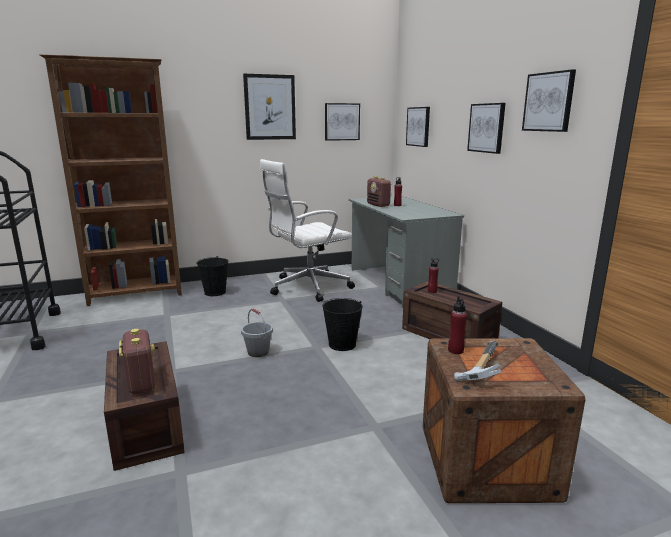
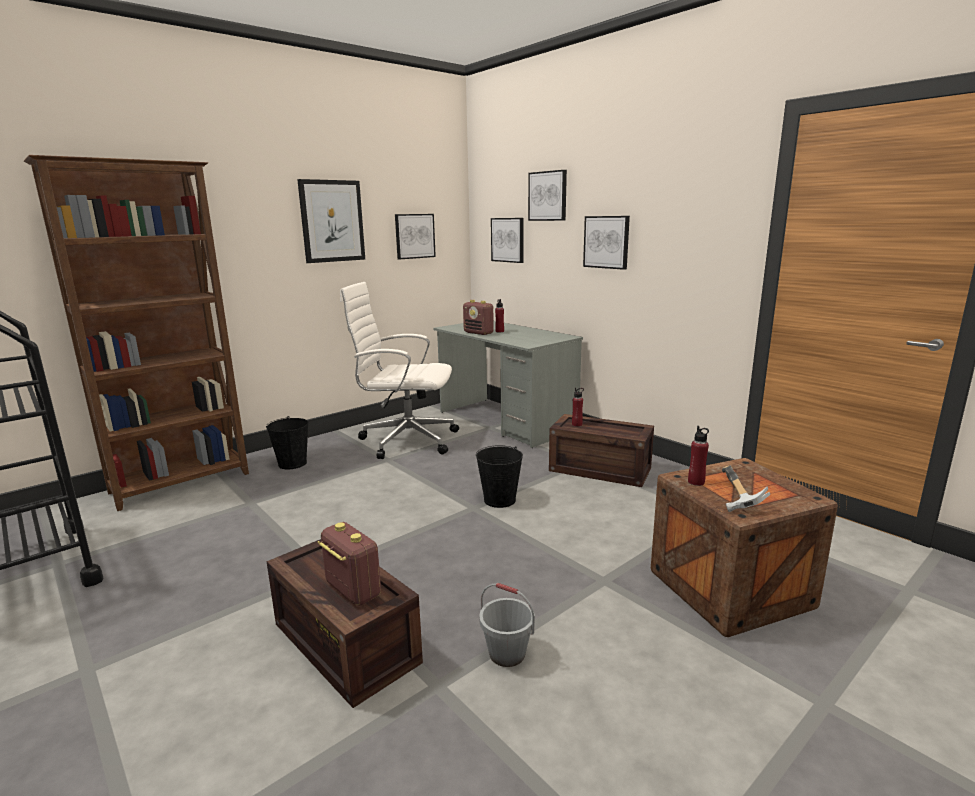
camera: 20 degrees left, 0 degrees up
grey bucket [241,308,273,357] -> grey bucket moved to [479,583,535,667]
white office chair [260,159,355,302] -> white office chair turned 60 degrees clockwise [340,282,459,459]
picture [522,69,576,132] -> picture moved to [528,170,567,221]

